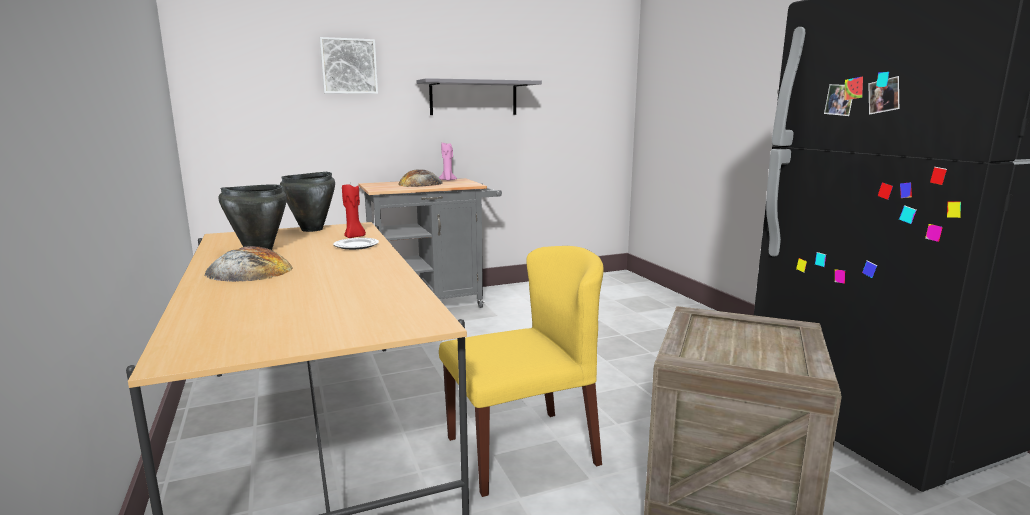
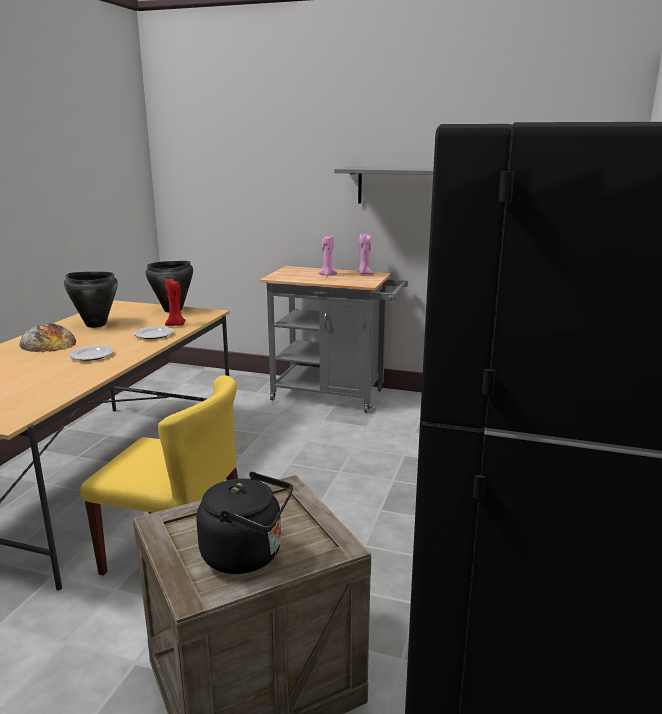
camera: 40 degrees right, 5 degrees up
picture [320,37,378,94] -> none
bread [398,169,443,187] -> pink candle [318,236,338,276]
none -> plate [69,346,114,361]
none -> black kettle [196,472,293,574]

